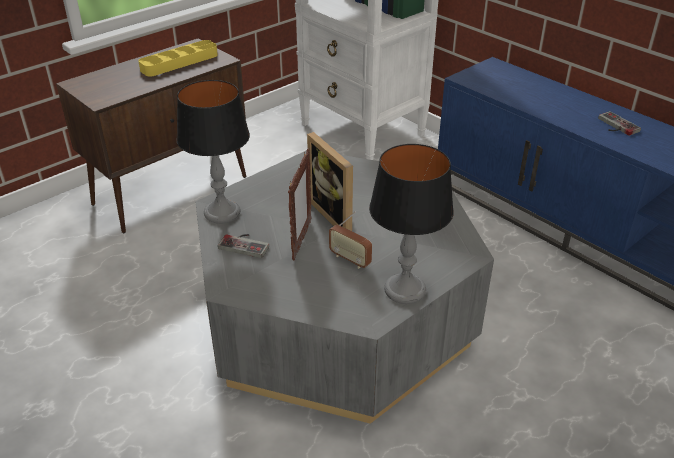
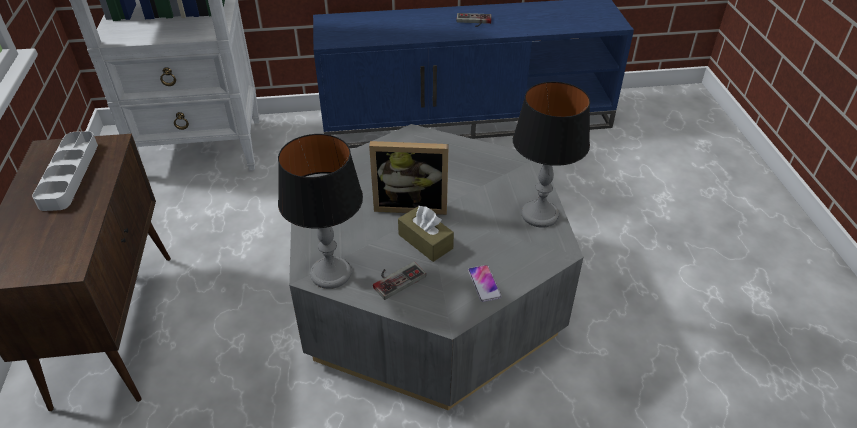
camera: 55 degrees left, 5 degrees up
yellow tray [138,40,218,77] -> grey tray [32,131,98,211]
picture frame [288,148,312,261] -> brown tissue box [398,205,454,262]
radio [329,211,372,269] -> none
none -> phone [468,265,502,302]

